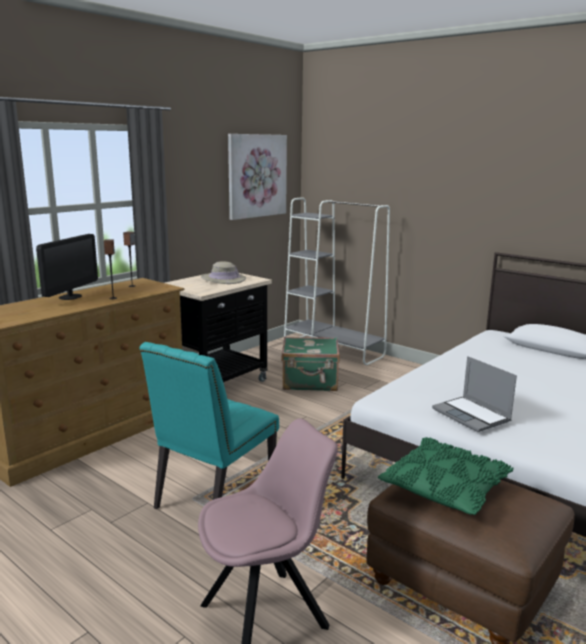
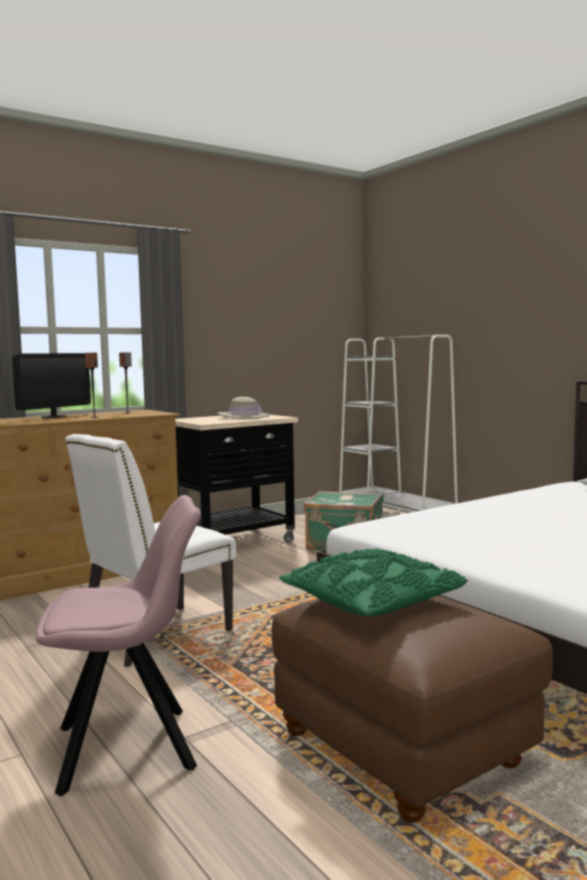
camera: 15 degrees right, 10 degrees down
turquoise chair [140,342,279,509] -> white chair [65,434,237,667]
picture [228,134,287,220] -> none
laptop [432,356,517,432] -> none

